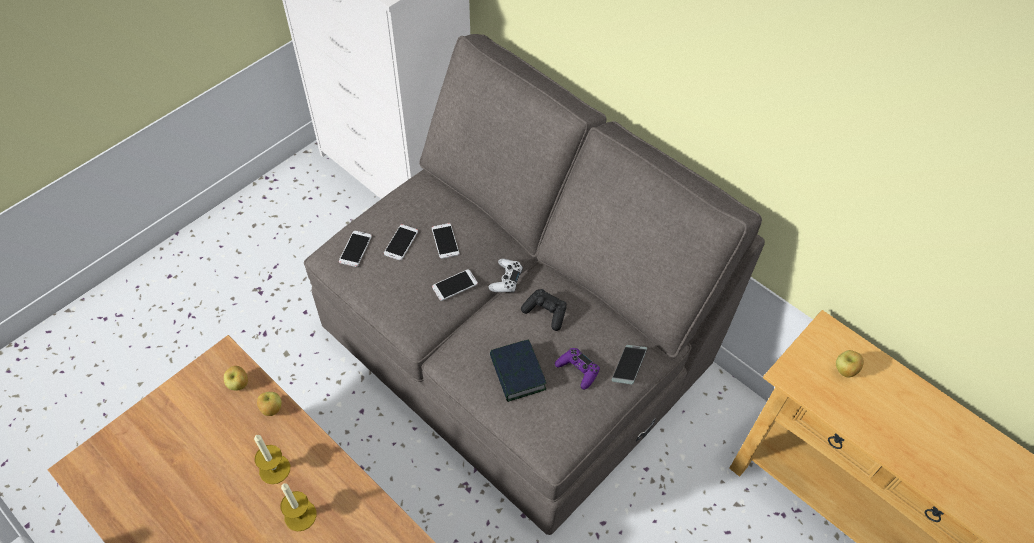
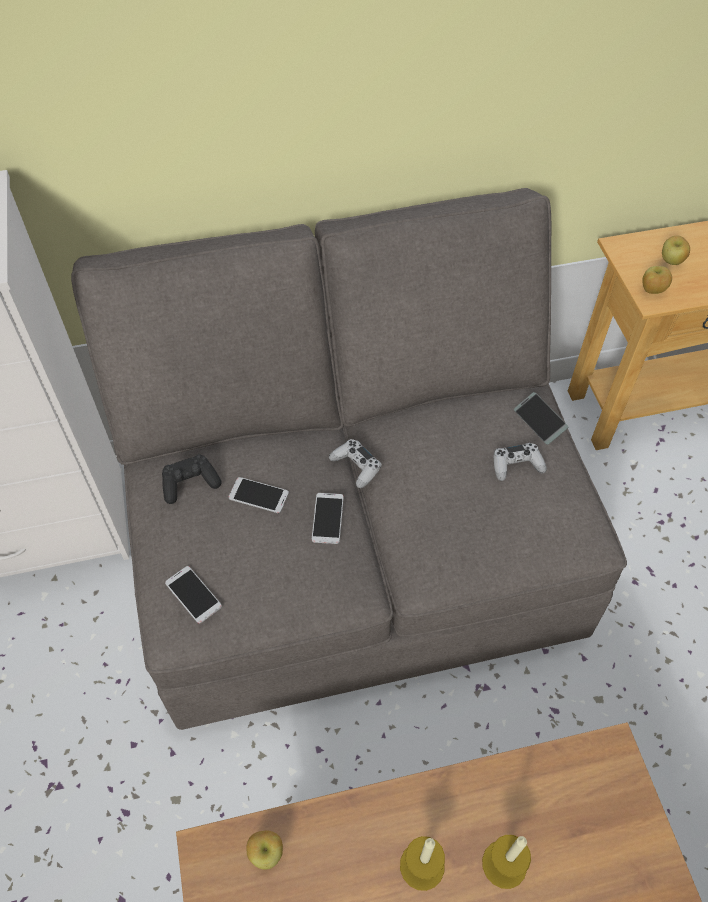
camera: 55 degrees left, 0 degrees up
apple [257,392,282,416] -> apple moved to [642,266,672,294]
phone [384,224,418,260] -> none
book [490,340,546,402] -> none
black game controller [521,289,567,331] -> black game controller moved to [162,454,221,504]
purple game controller [555,348,600,390] -> white game controller [494,443,547,481]

